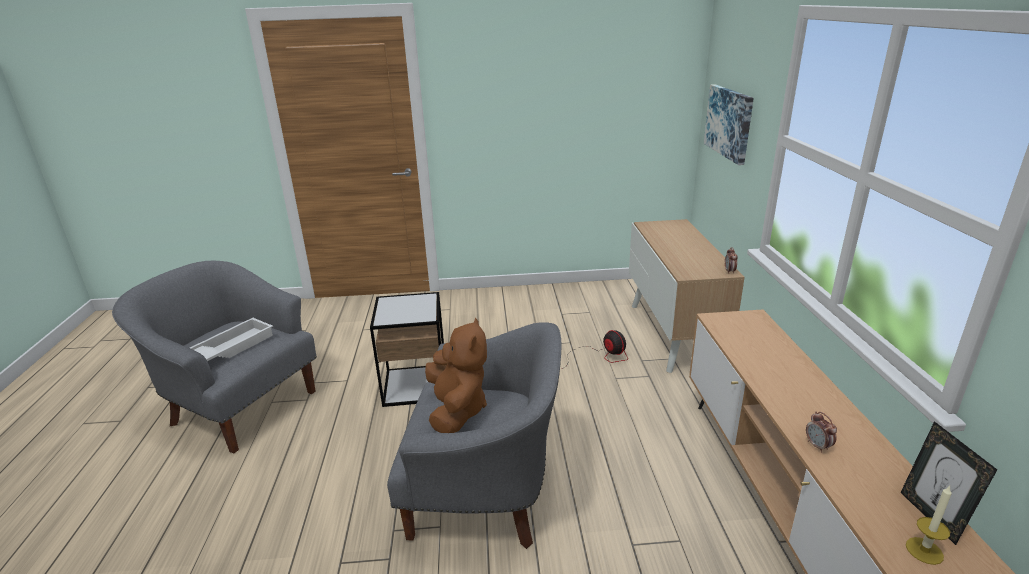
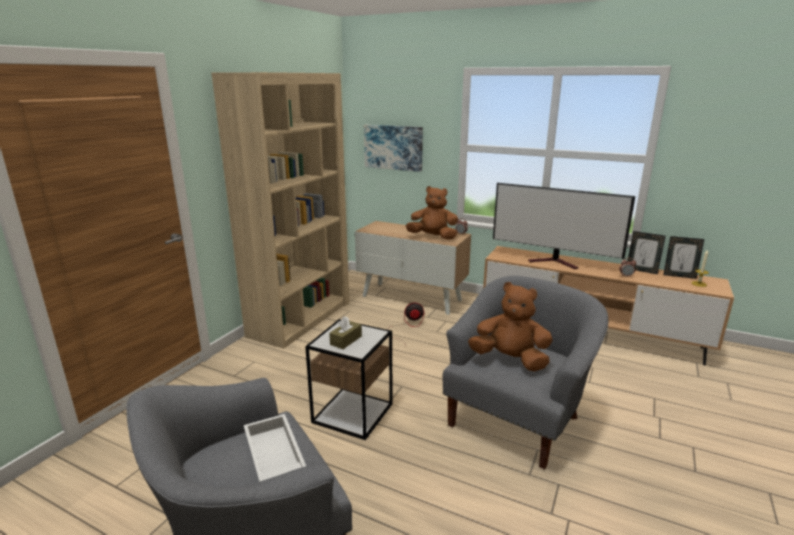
camera: 60 degrees left, 5 degrees down
none -> beige bookcase [211,72,349,349]
none -> brown tissue box [329,316,362,349]
none -> brown plush toy [406,186,458,240]
none -> television [493,183,635,269]
none -> picture frame [627,231,666,274]

